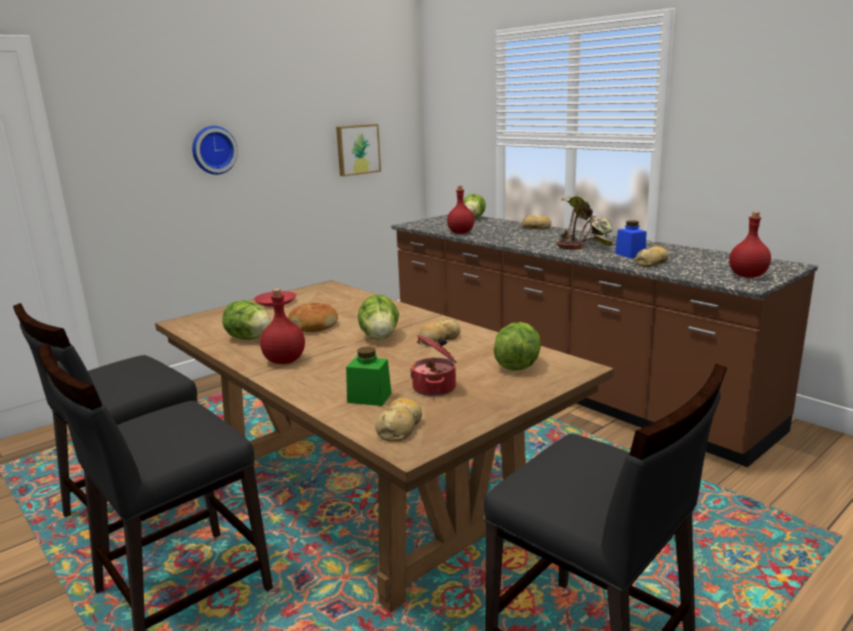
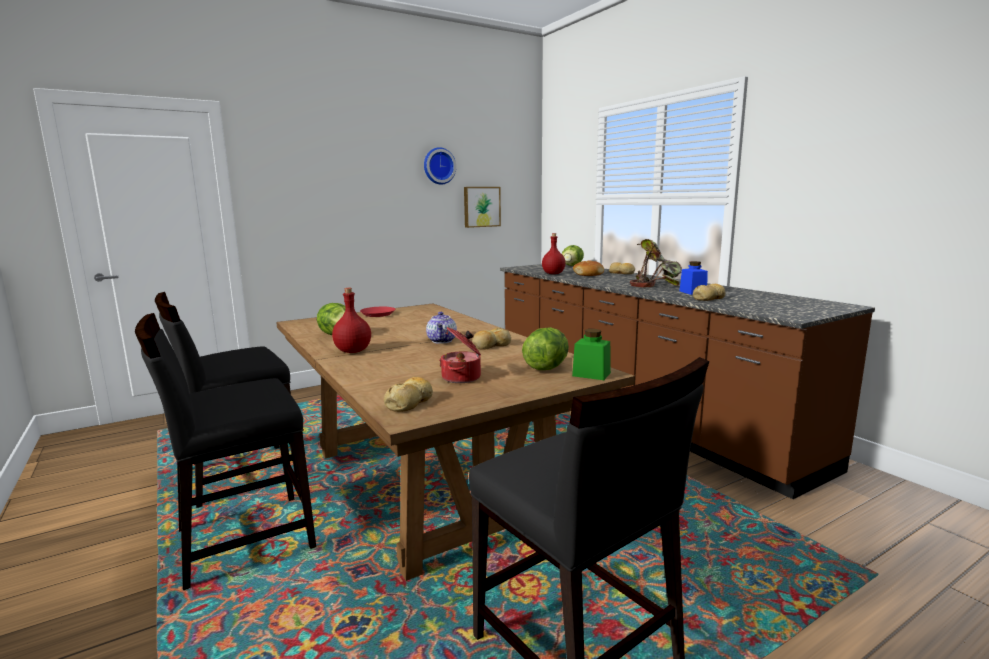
camera: 10 degrees right, 5 degrees down
wall clock [192,126,238,175] -> wall clock moved to [424,147,456,185]
bread [288,303,338,332] -> bread moved to [573,261,604,276]
green jar [346,347,392,406] -> green jar moved to [572,329,611,380]
lettuce [358,294,399,340] -> teapot [426,312,457,344]
red bottle [729,212,771,278] -> none

